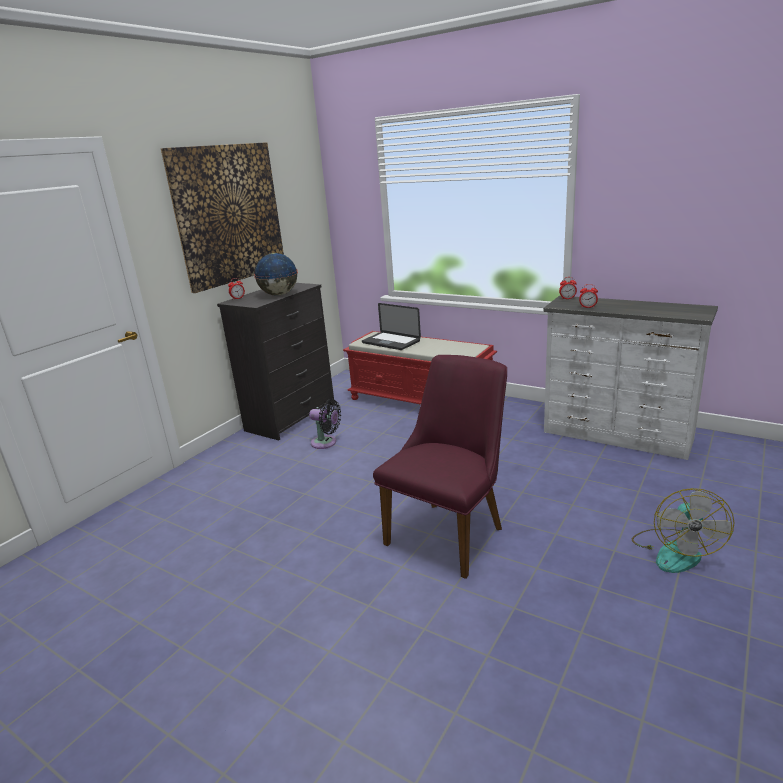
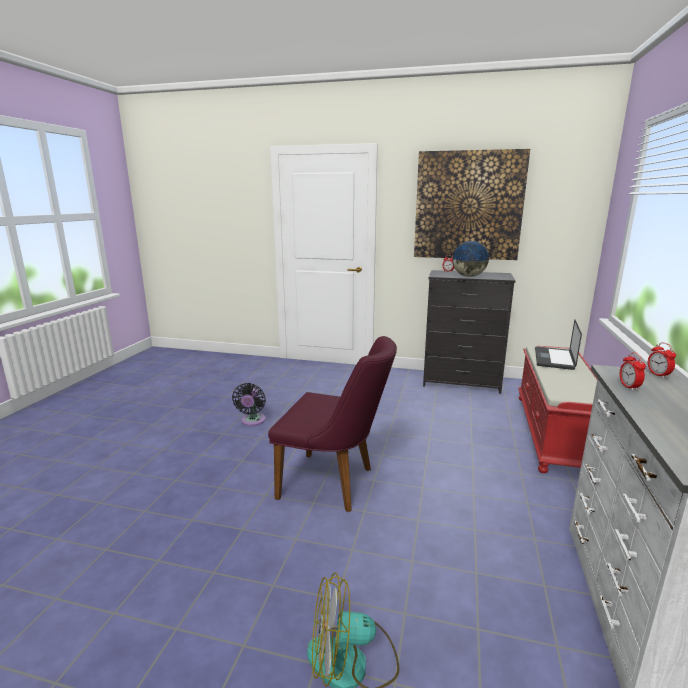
camera: 70 degrees right, 5 degrees down
black fan [309,399,341,449] -> black fan moved to [232,383,266,426]

